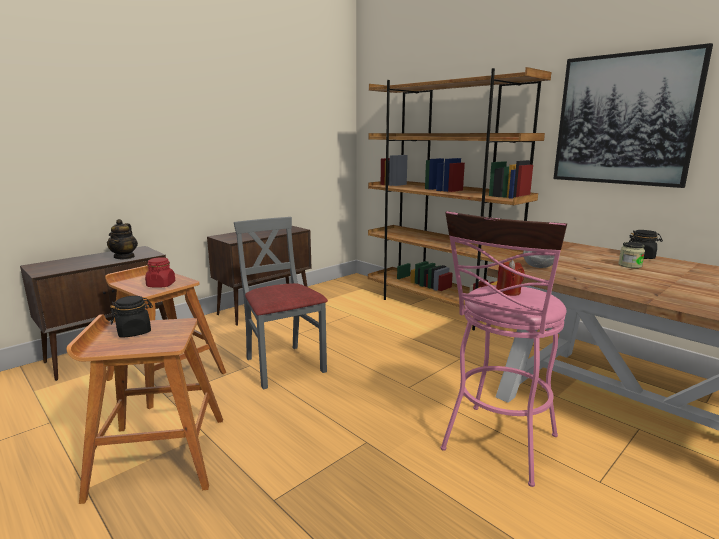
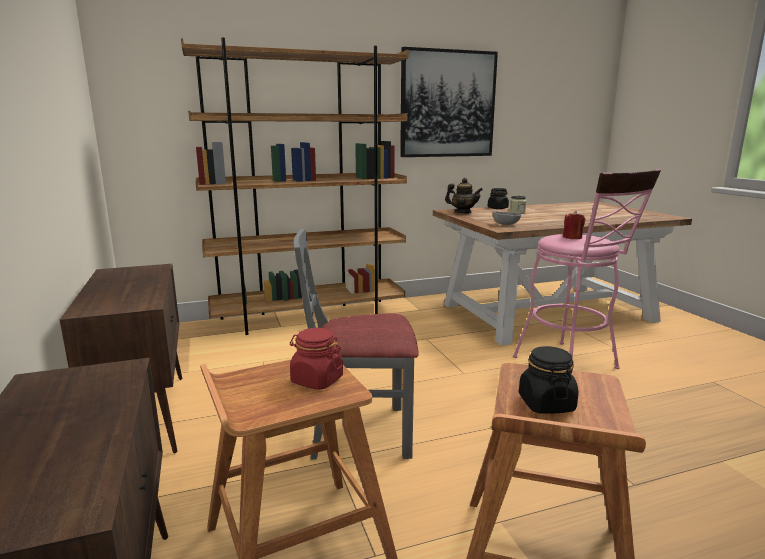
camera: 65 degrees left, 0 degrees up
teapot [107,219,138,259] -> teapot moved to [445,178,483,213]

